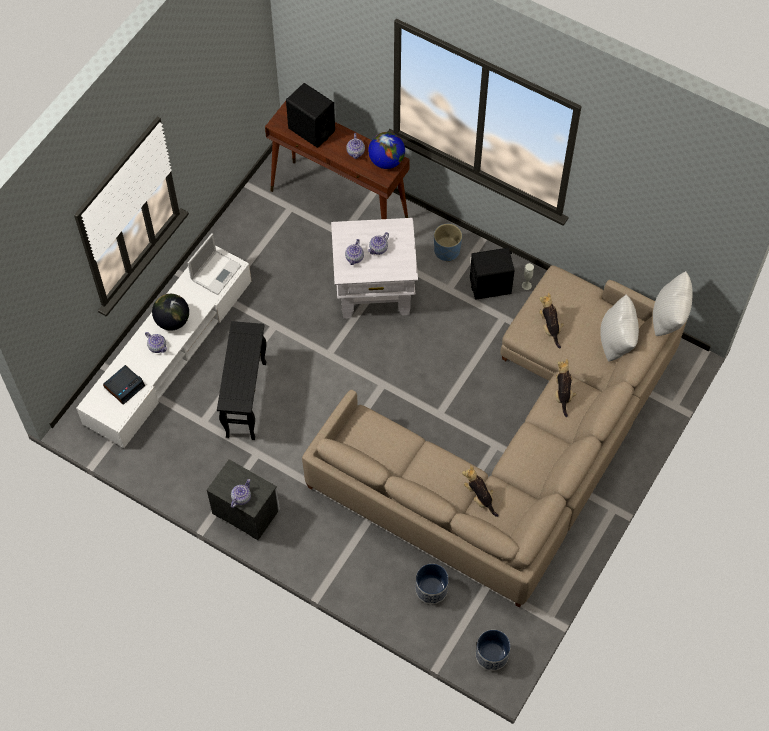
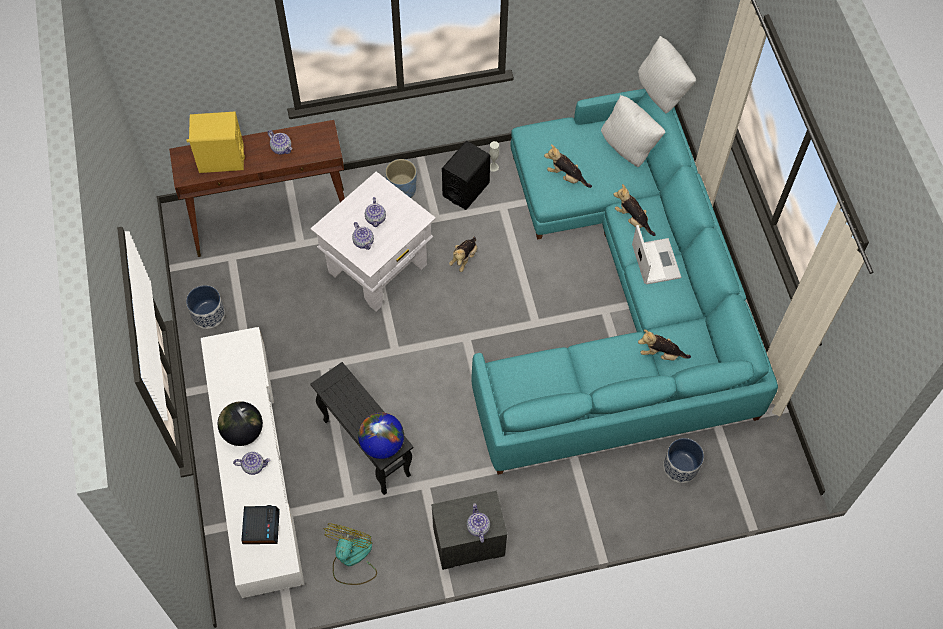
camera: 45 degrees left, 0 degrees up
laptop [188,233,242,295] -> laptop moved to [632,225,681,285]
black speaker [286,83,335,148] -> yellow speaker [186,112,245,173]
beige sofa [302,265,687,608] -> turquoise sofa [472,89,778,475]
globe [368,132,405,169] -> globe moved to [358,413,404,459]
planter [476,630,511,671] -> planter moved to [186,285,225,329]
none -> fan [323,523,377,585]
none -> plush toy [449,237,477,272]

